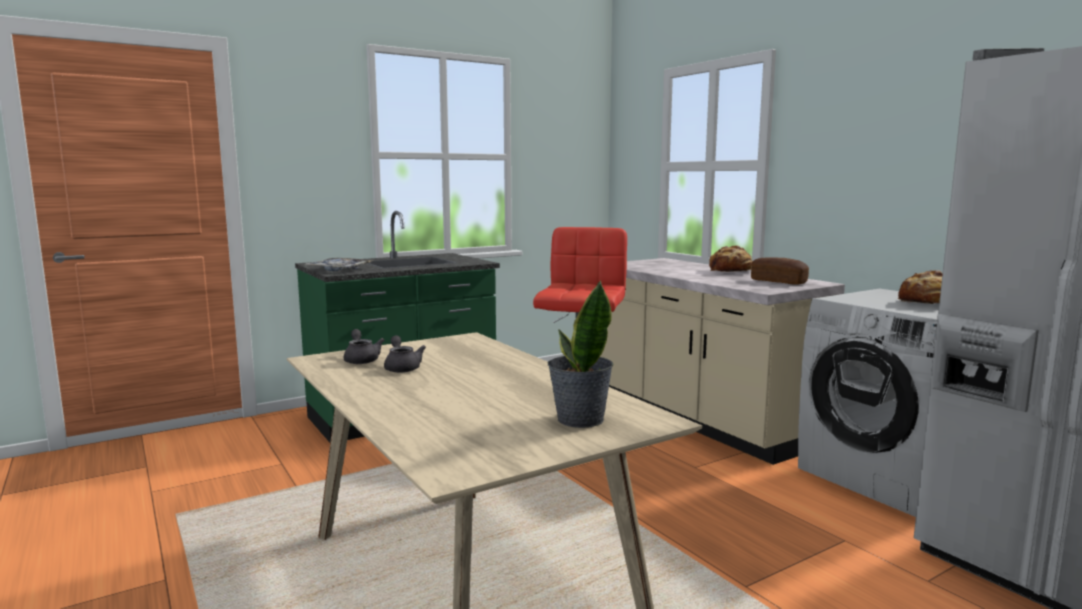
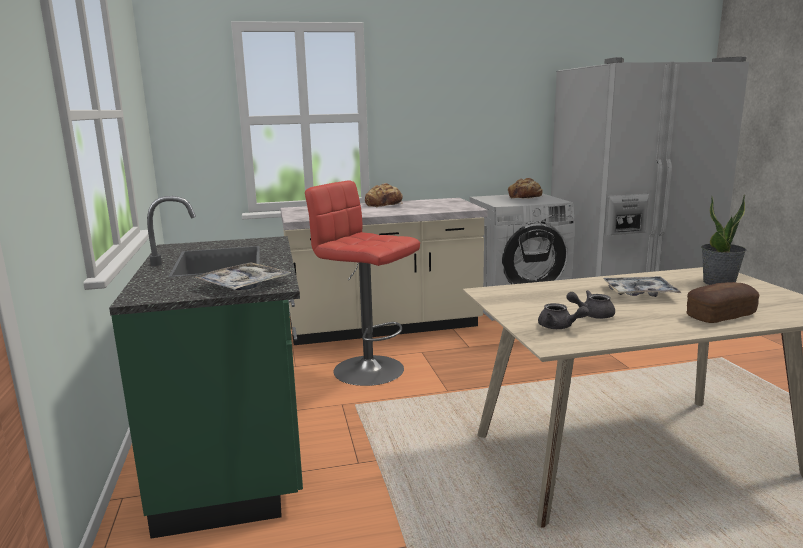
camera: 70 degrees left, 5 degrees up
grey teapot [344,329,384,364] -> grey teapot turned 135 degrees counterclockwise [538,303,589,329]
bread [751,257,809,285] -> bread moved to [686,282,759,323]
none -> tray [603,277,681,297]

